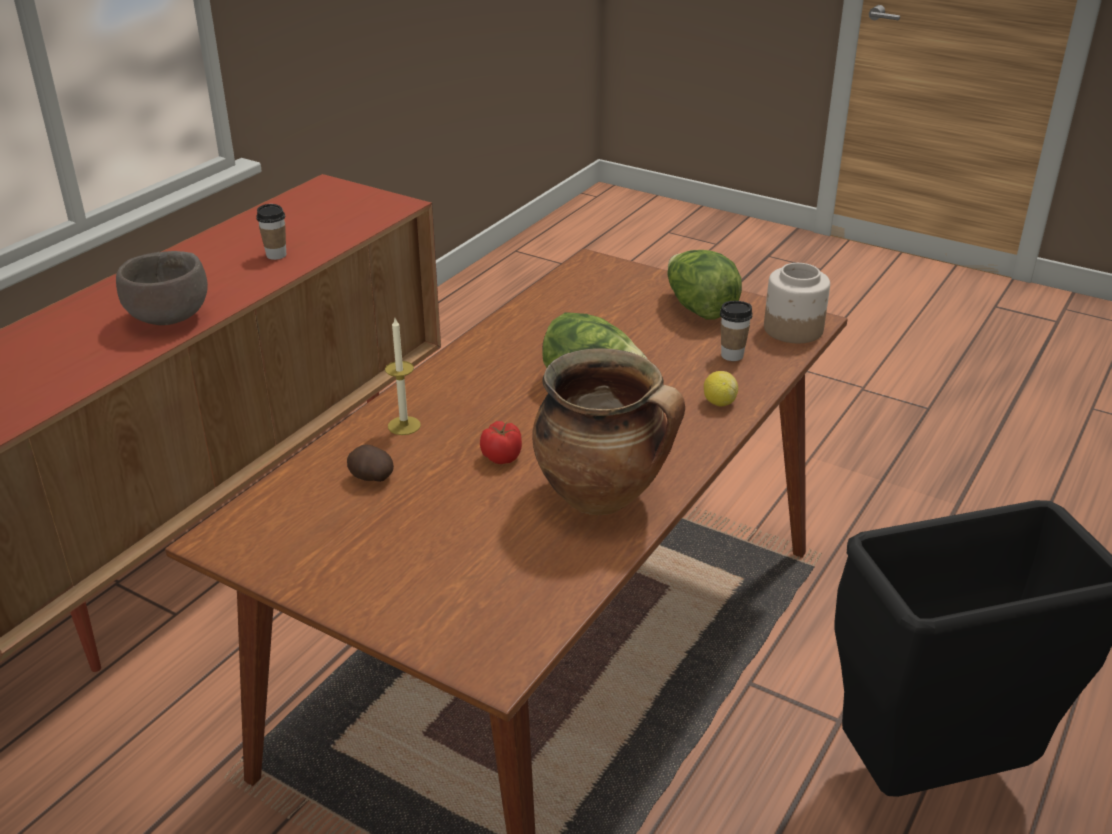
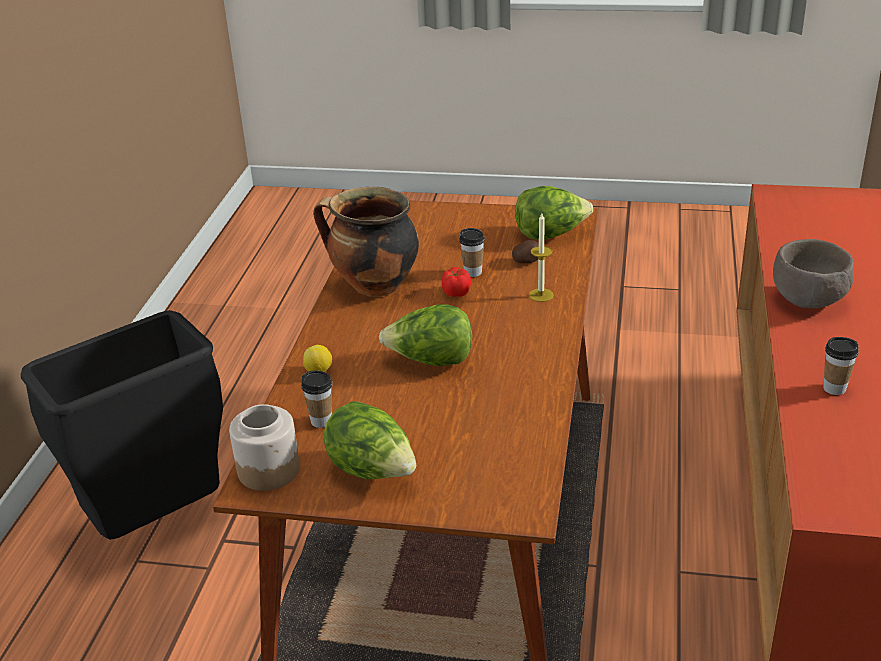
camera: 160 degrees right, 0 degrees up
none -> cup [459,228,485,277]
none -> lettuce [515,186,593,240]

